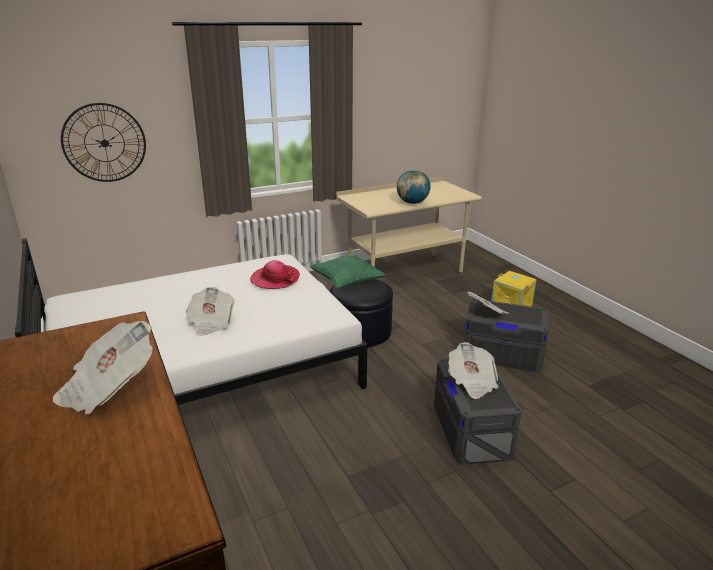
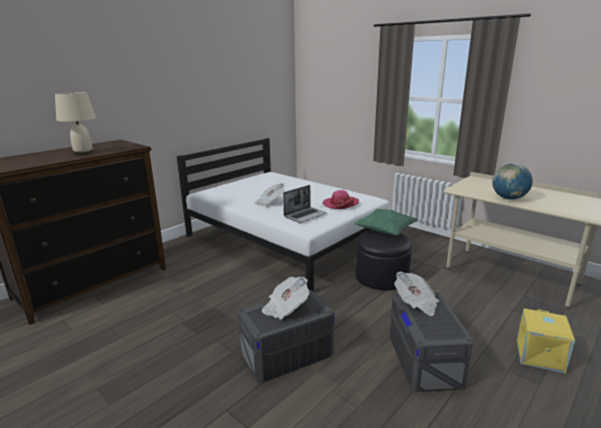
camera: 70 degrees right, 5 degrees down
newspaper [53,321,153,414] -> beige table lamp [55,92,96,155]
wall clock [61,103,146,182] -> none
none -> laptop [283,185,327,223]

